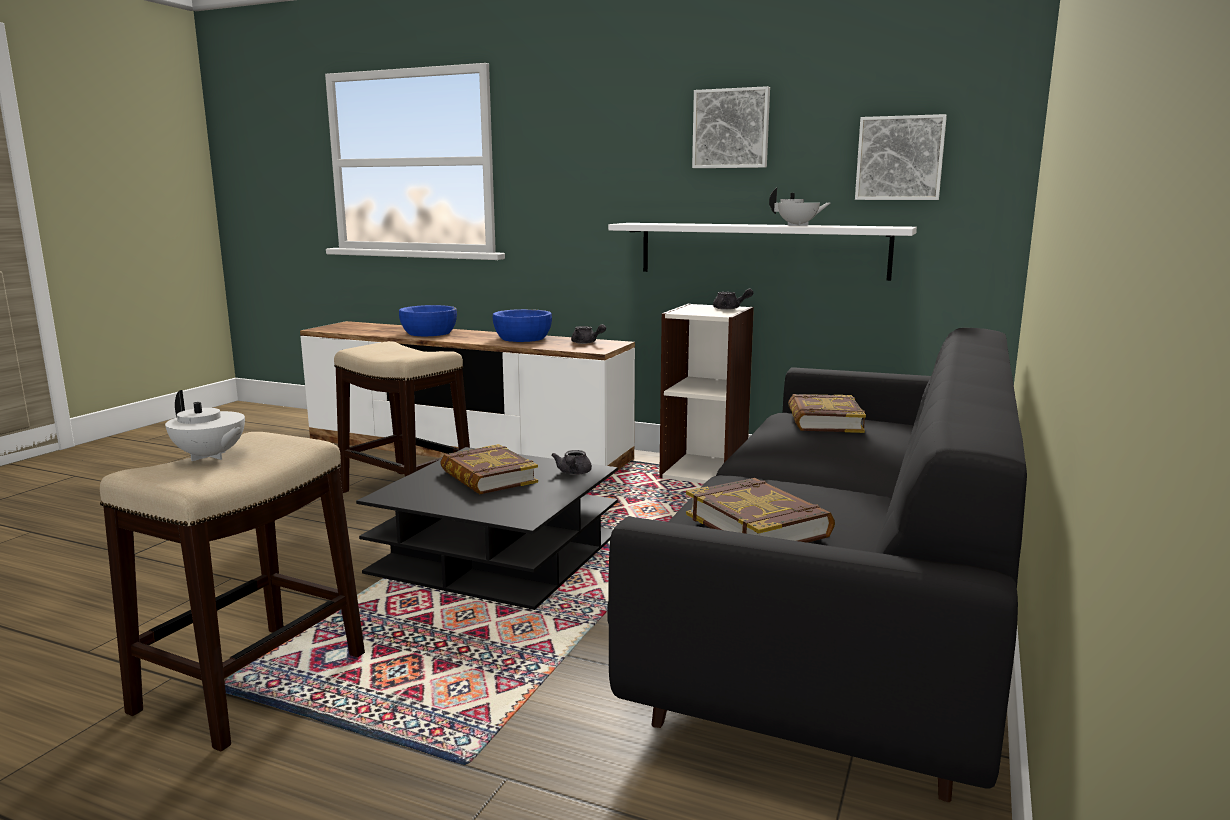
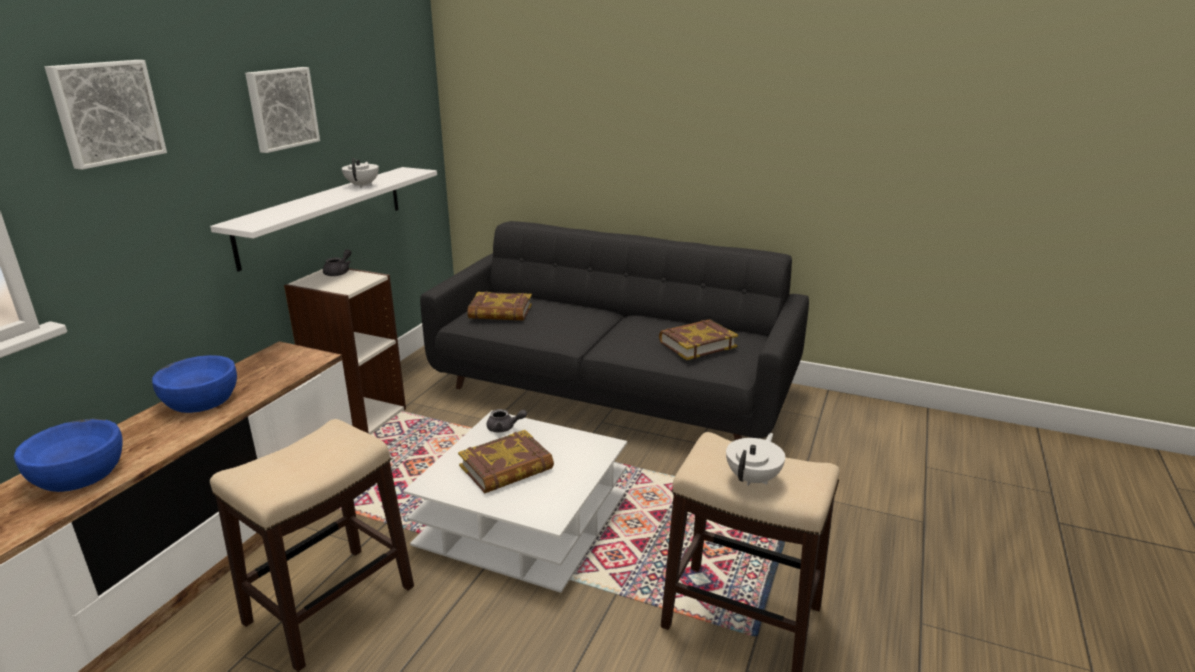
camera: 90 degrees left, 10 degrees up
black coffee table [356,447,618,610] -> white coffee table [403,410,627,593]
grey teapot [571,324,606,344] -> none
picture [855,114,947,200] -> picture moved to [45,60,167,170]

